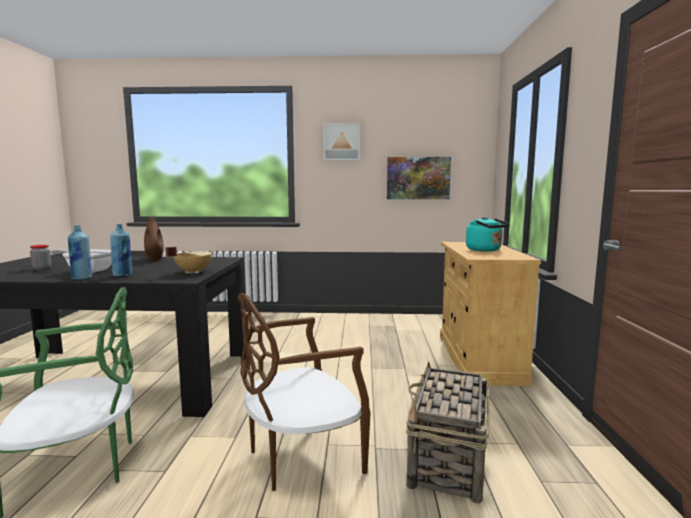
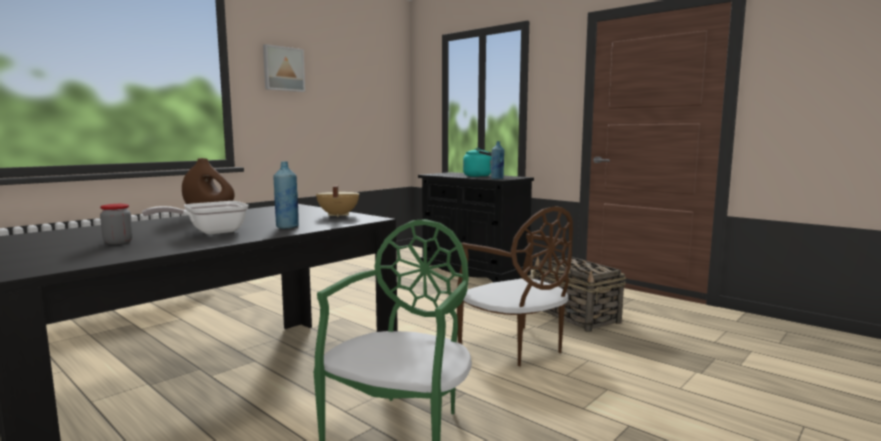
camera: 50 degrees left, 0 degrees up
blue bottle [68,225,92,280] -> blue bottle moved to [491,141,504,179]
brown chair [238,293,371,491] -> brown chair turned 45 degrees counterclockwise [457,206,573,366]
picture [387,157,451,199] -> none
beige cabinet [440,242,541,386] -> black cabinet [418,172,534,283]

